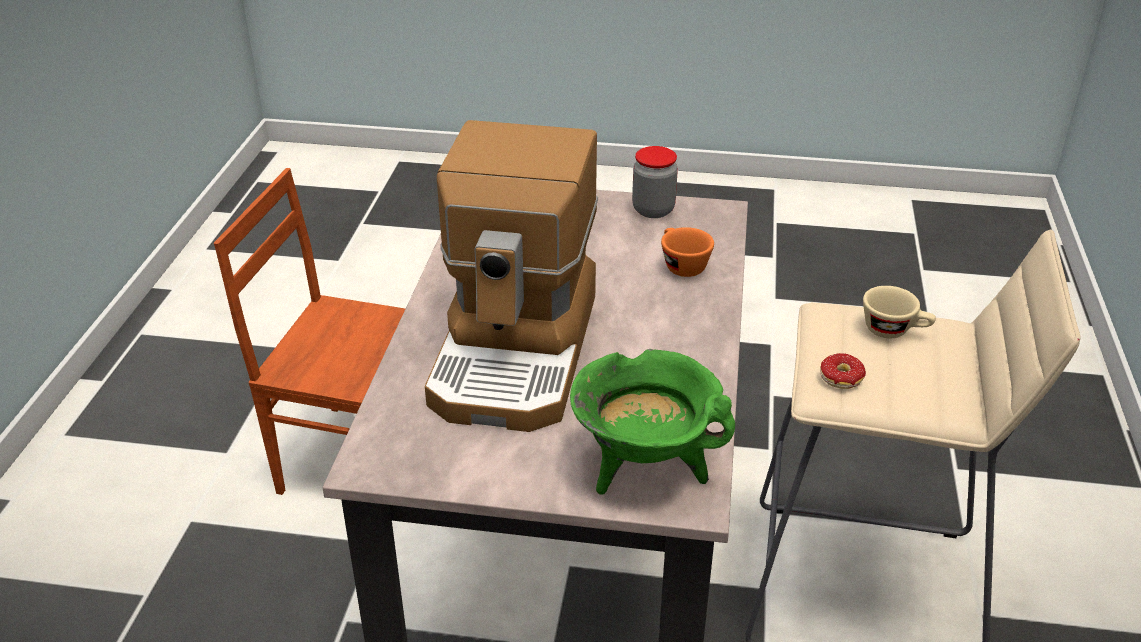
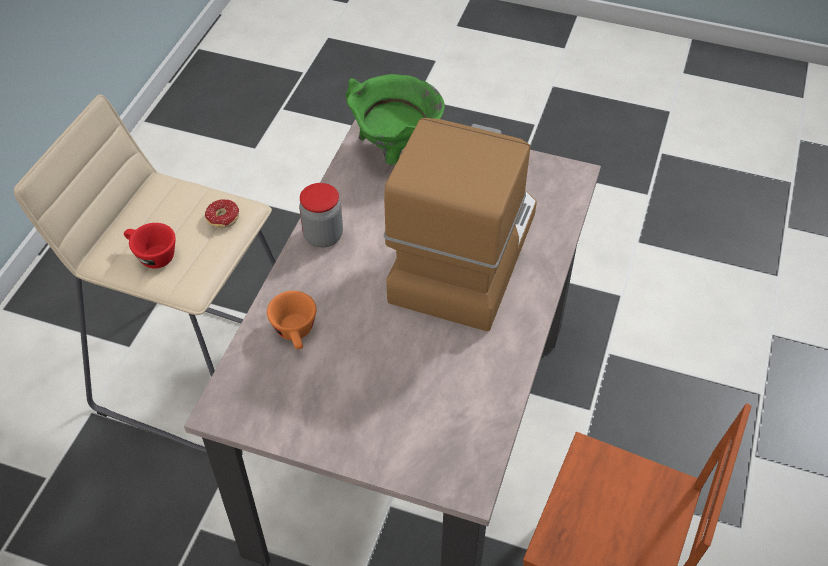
camera: 170 degrees left, 15 degrees up
jar [632,146,678,218] -> jar moved to [299,183,343,248]
beige cup [863,286,936,338] -> red cup [124,223,176,269]

